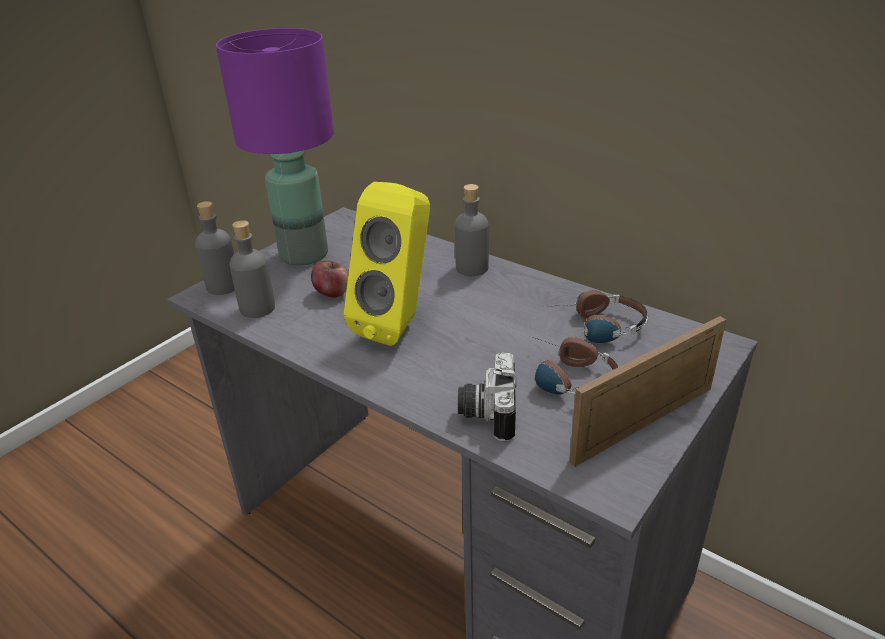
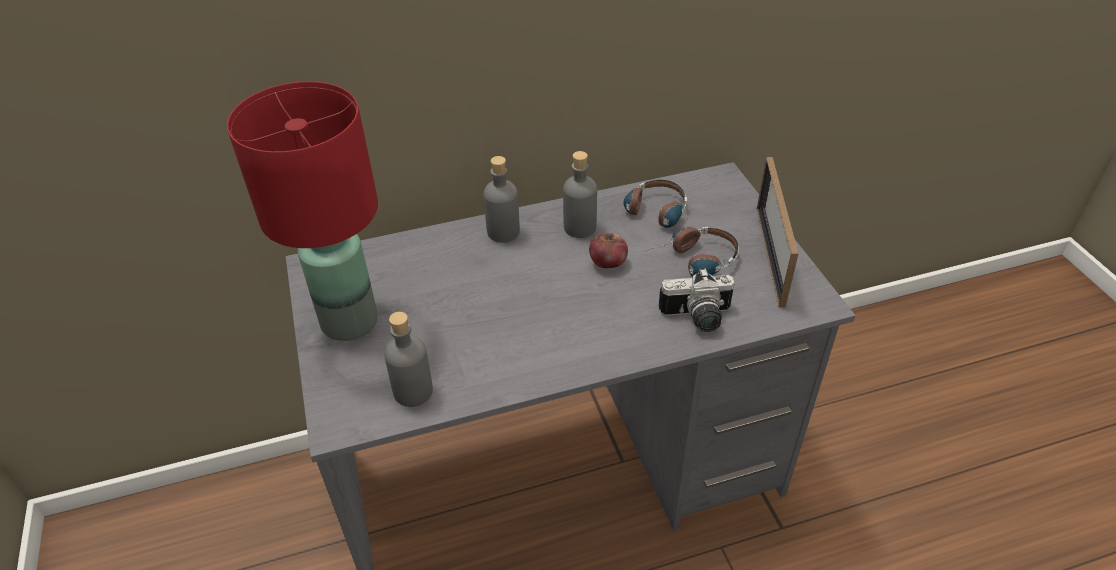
camera: 55 degrees left, 10 degrees up
grey bottle [195,201,235,295] -> grey bottle moved to [563,151,597,238]
purple table lamp [216,28,334,265] -> red table lamp [227,81,378,341]
apple [311,261,349,298] -> apple moved to [589,233,628,268]
yellow speaker [344,182,430,346] -> none
camera [458,353,516,441] -> camera turned 45 degrees counterclockwise [659,268,734,332]

